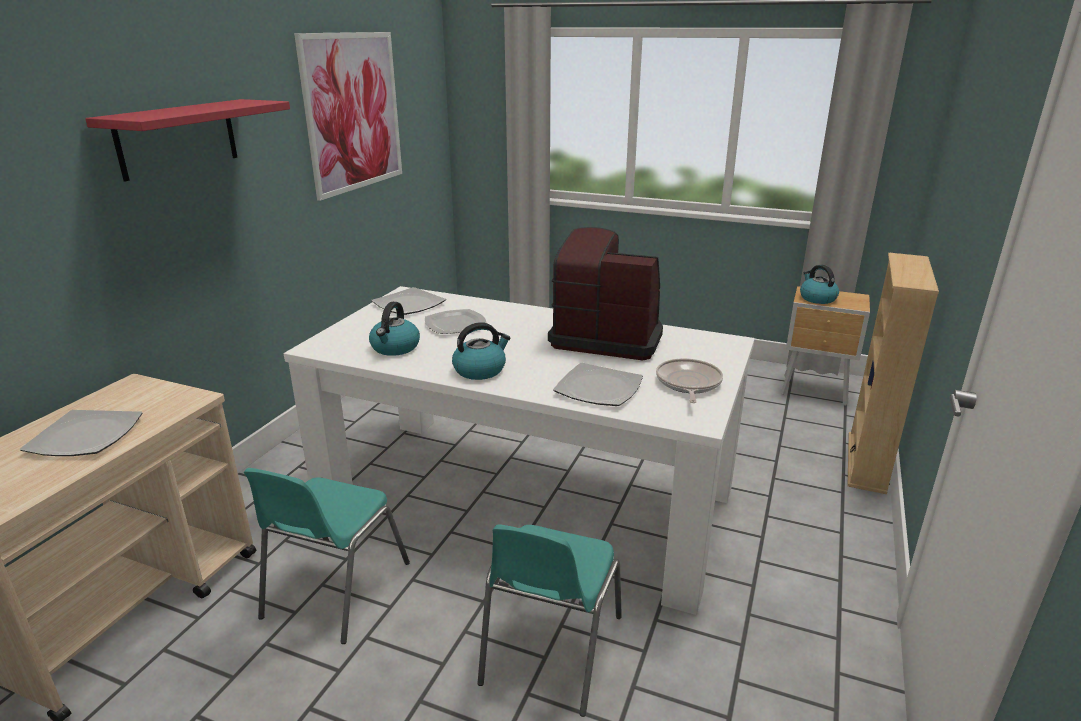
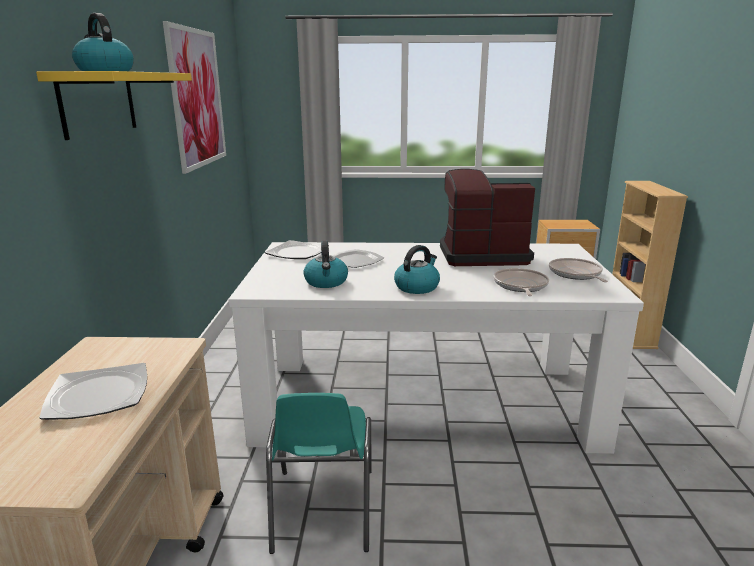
camera: 20 degrees left, 5 degrees down
red shelf [85,99,290,181] -> yellow shelf [36,71,192,140]
turquoise chair [478,524,622,717] -> none
plate [553,363,643,406] -> frying pan [494,268,549,296]
kettle [800,265,839,304] -> kettle moved to [72,13,134,71]

